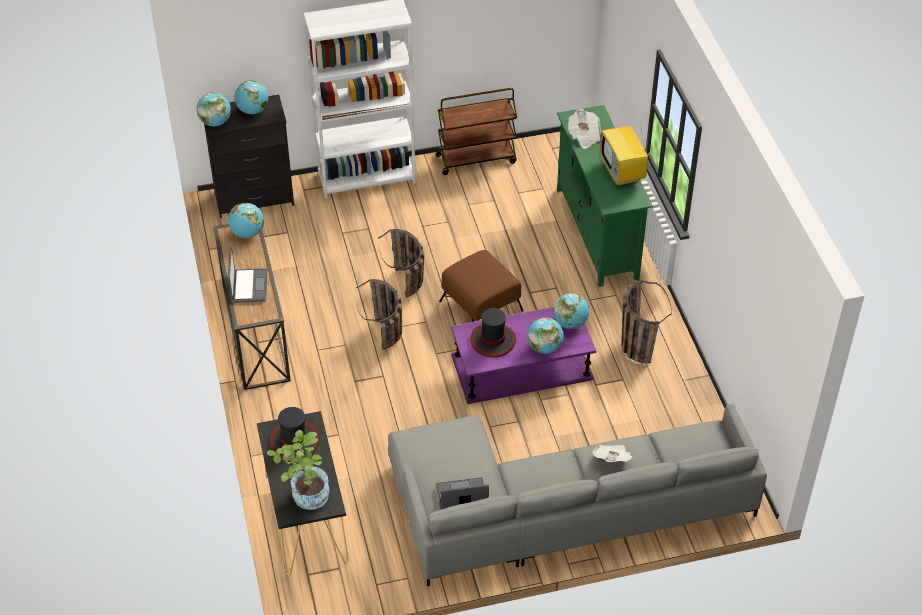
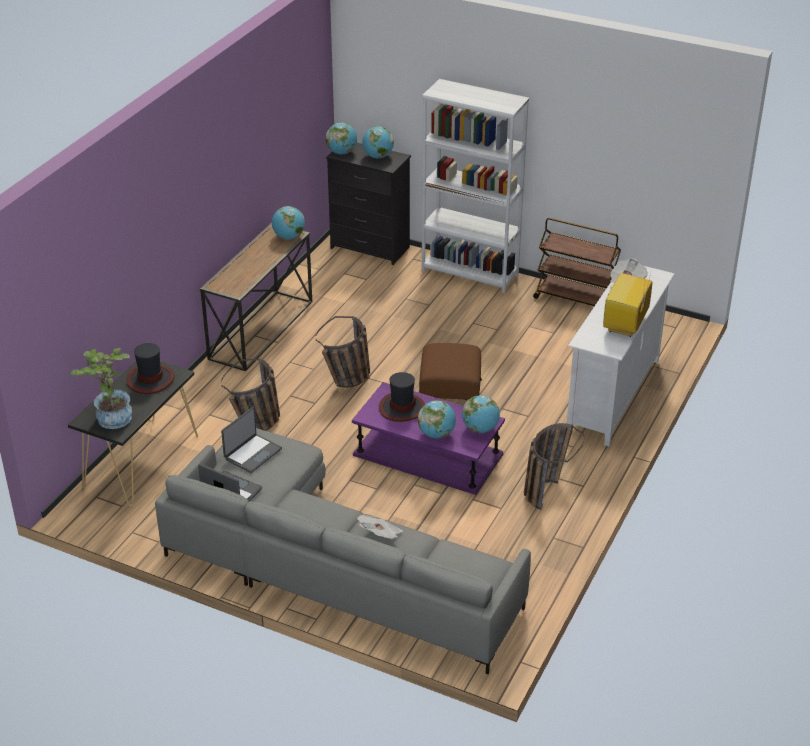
camera: 40 degrees right, 10 degrees down
laptop [228,247,267,303] -> laptop moved to [221,407,282,473]
basket [378,229,424,297] -> basket moved to [221,358,280,431]
green tv stand [557,105,653,287] -> white tv stand [567,265,675,446]

